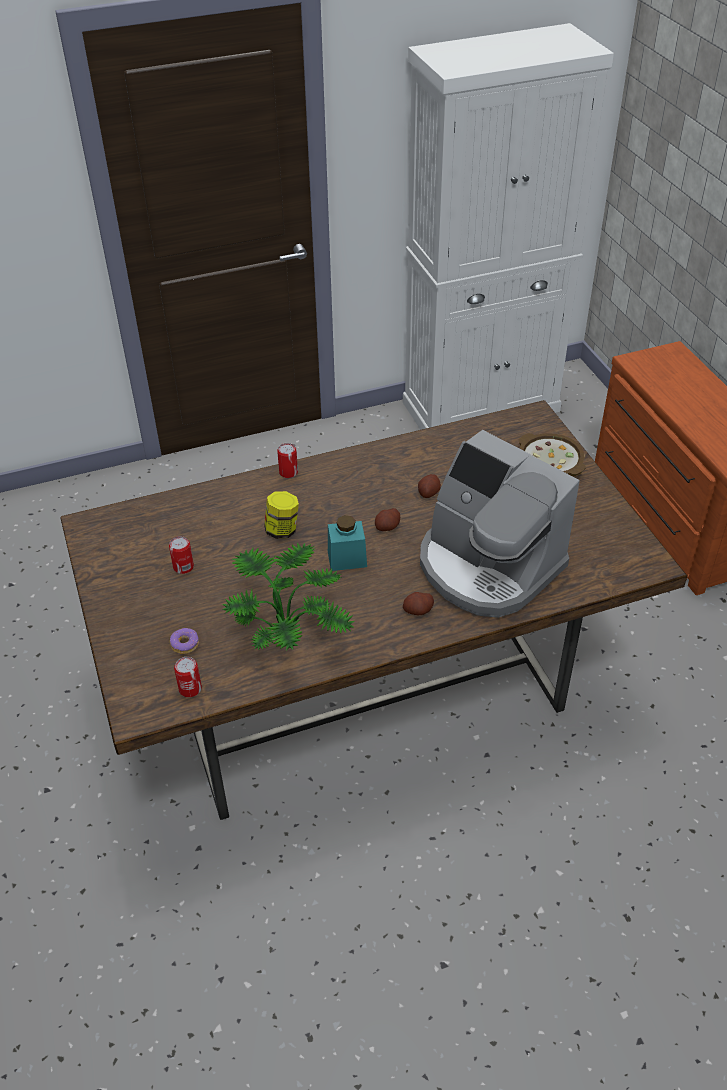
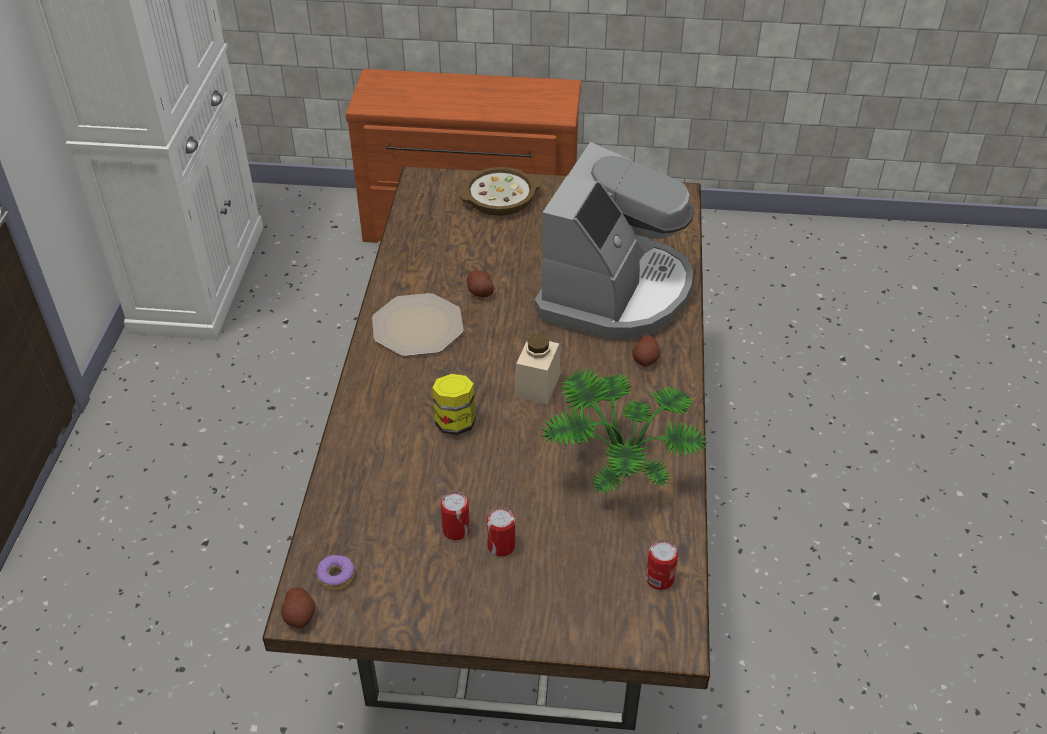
camera: 65 degrees left, 0 degrees up
donut [170,628,199,654] -> donut moved to [317,555,354,590]
can [277,443,298,478] -> can moved to [487,507,515,557]
turquoise jar [328,515,367,571] -> beige jar [515,334,560,404]
potato [375,508,400,531] -> potato moved to [281,587,315,628]
coffee machine [420,430,580,618] -> coffee machine turned 45 degrees counterclockwise [535,142,694,339]
none -> plate [372,293,464,356]

